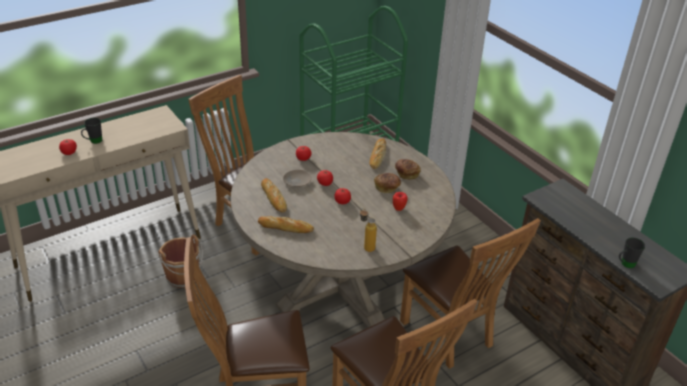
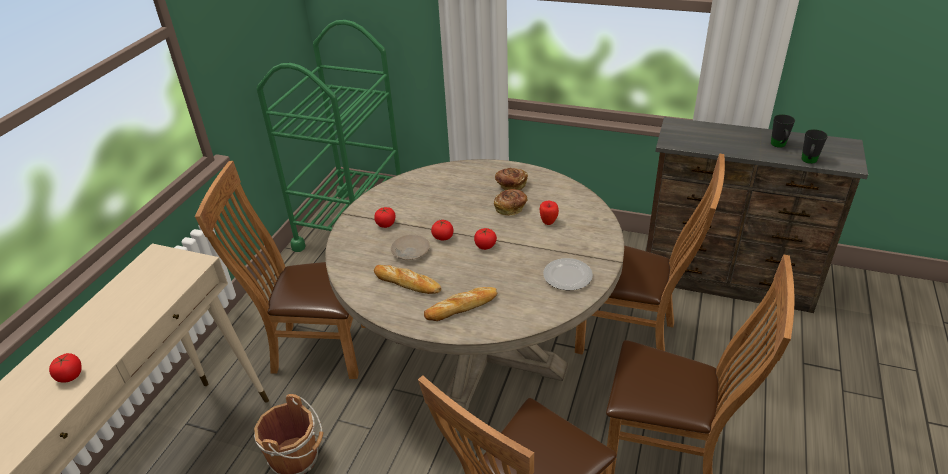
camera: 35 degrees left, 0 degrees up
black mug [81,118,102,144] -> black mug moved to [771,114,795,148]
bottle [360,208,377,252] -> plate [543,258,593,290]
bread [369,139,386,169] -> none

